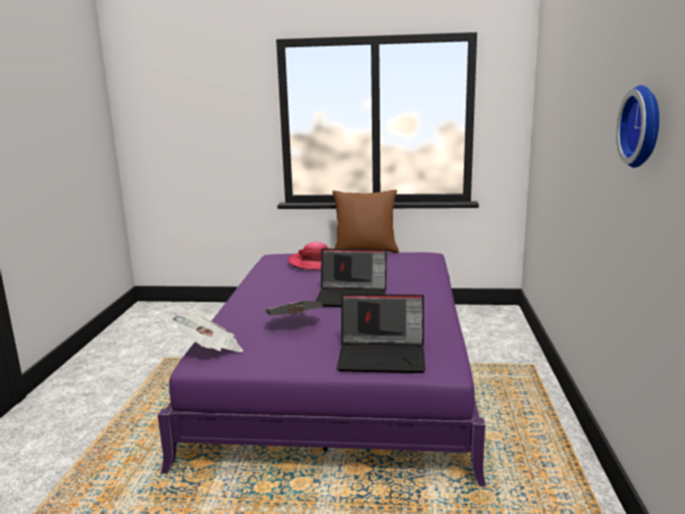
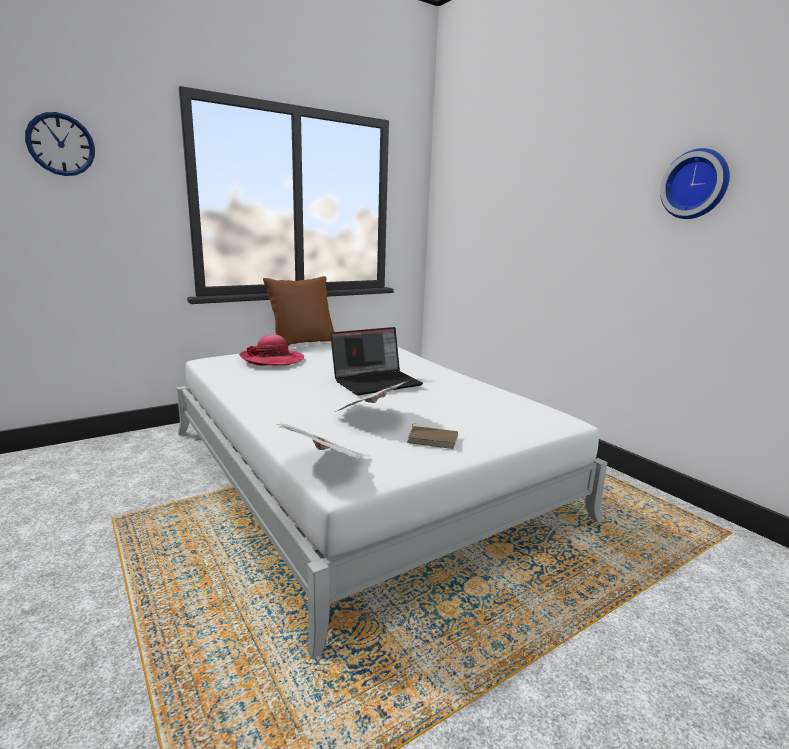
camera: 40 degrees left, 0 degrees up
purple bed [158,252,487,487] -> white bed [177,342,608,658]
laptop [336,294,426,373] -> none
none -> wall clock [25,112,95,176]
none -> brown book [407,423,458,449]

